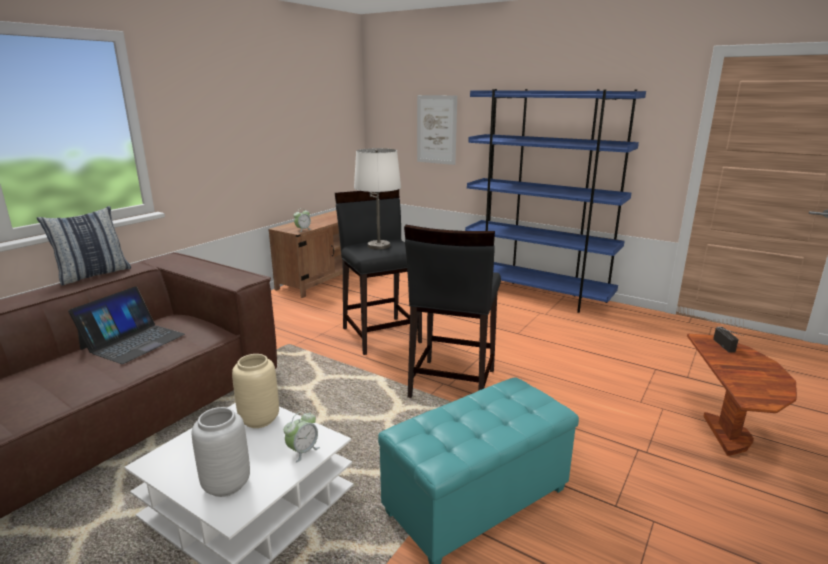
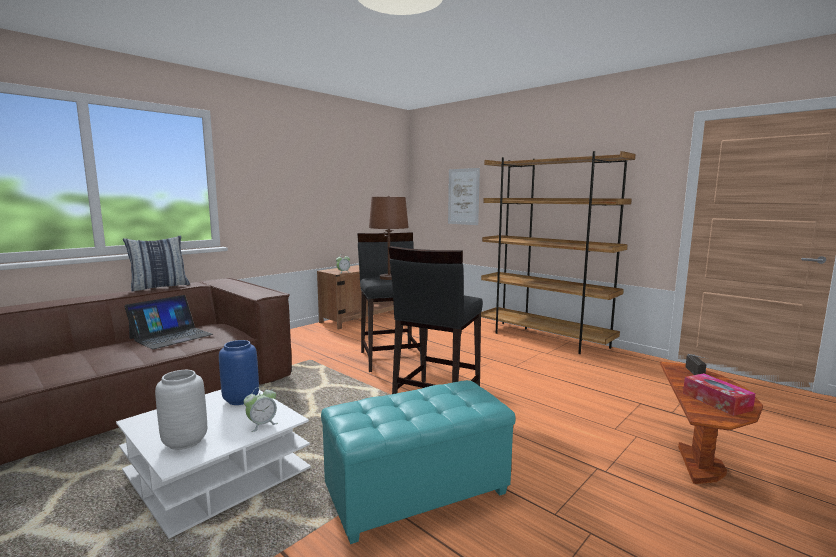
camera: 10 degrees right, 10 degrees down
beige vase [232,354,279,428] -> blue vase [219,340,259,405]
white table lamp [354,148,401,250] -> brown table lamp [369,196,409,280]
blue bookcase [465,89,646,313] -> brown bookcase [481,151,636,354]
none -> tissue box [683,373,756,416]

